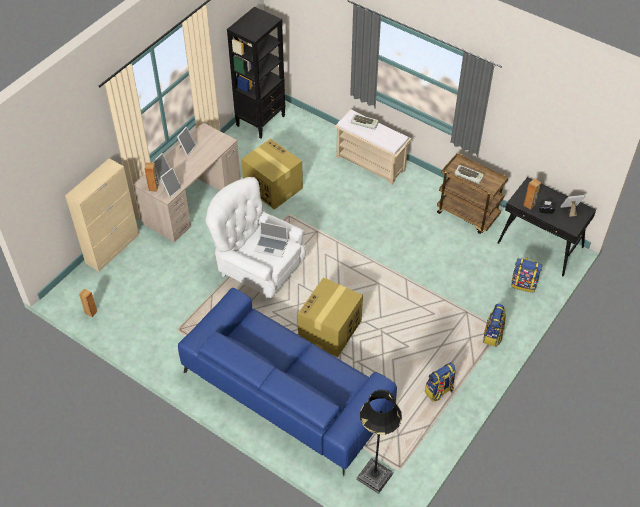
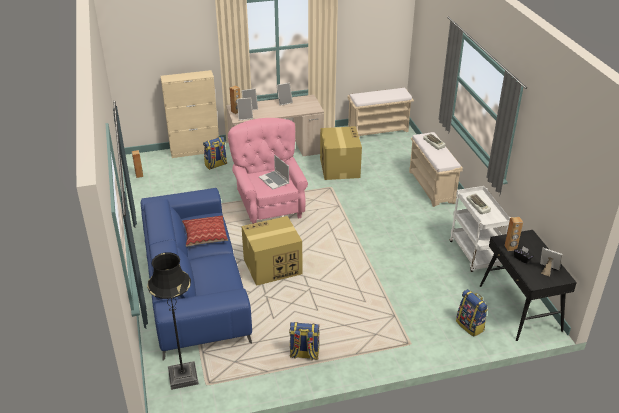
camera: 40 degrees right, 15 degrees down
white armchair [206,177,306,301] -> pink armchair [228,118,308,224]
black bookcase [227,7,286,139] -> beige bench [347,87,414,137]
brown cart [437,153,508,234] -> white cart [450,186,510,272]
backpack [483,304,506,346] -> backpack moved to [203,137,227,170]
none -> pillow [182,215,228,247]

